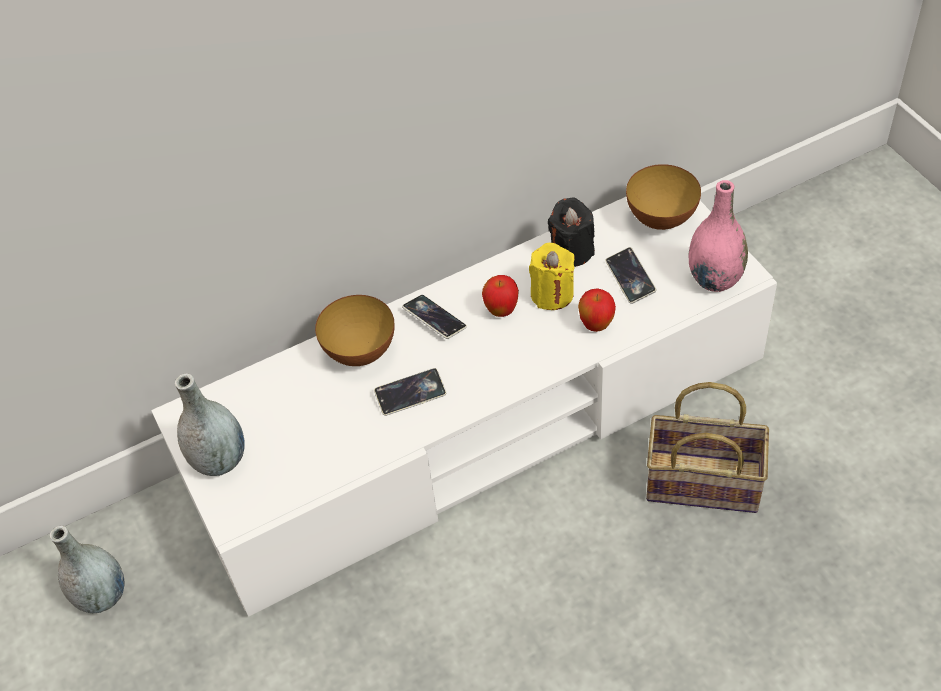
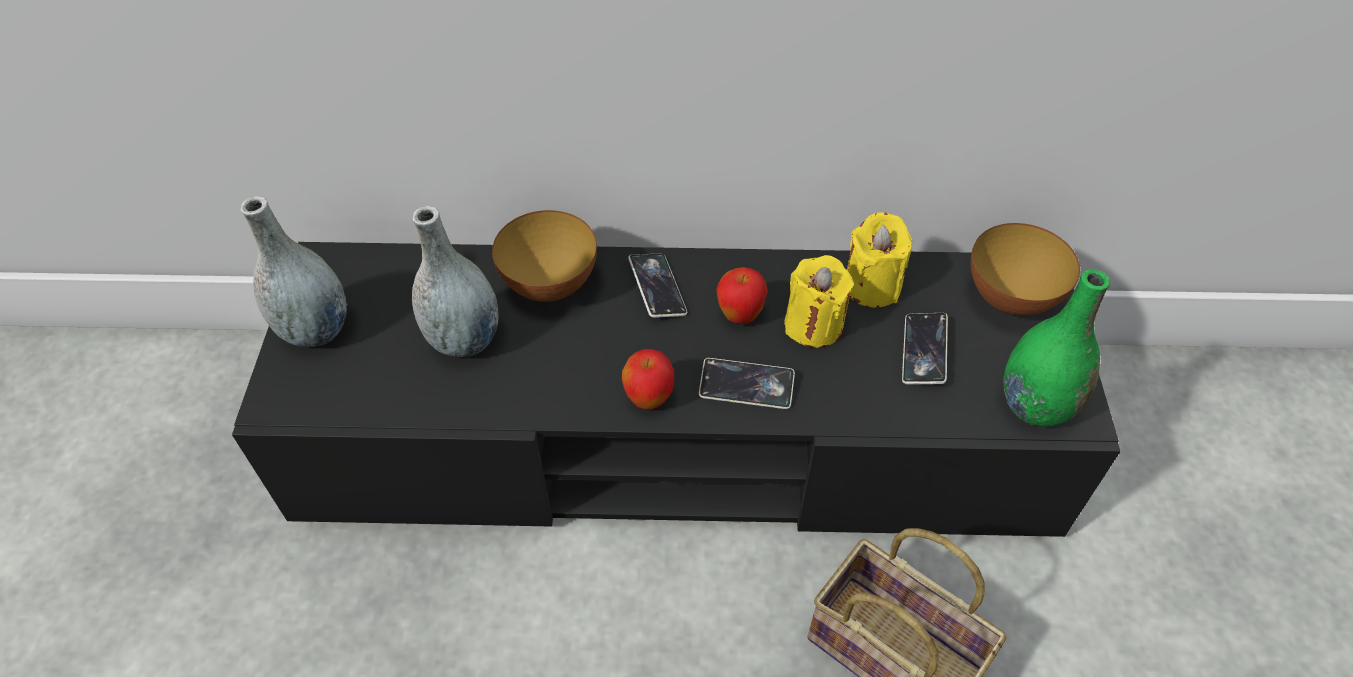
camera: 25 degrees right, 0 degrees up
grey vase [50,526,125,613] -> grey vase moved to [412,206,499,357]
white tv stand [151,197,777,617] -> black tv stand [232,242,1121,537]
phone [374,368,446,416] -> phone moved to [699,358,795,409]
black candle [548,197,595,267] -> yellow candle [847,212,912,308]
apple [578,288,616,332] -> apple moved to [622,349,674,409]
pink vase [688,180,748,292] -> green vase [1003,270,1110,427]

